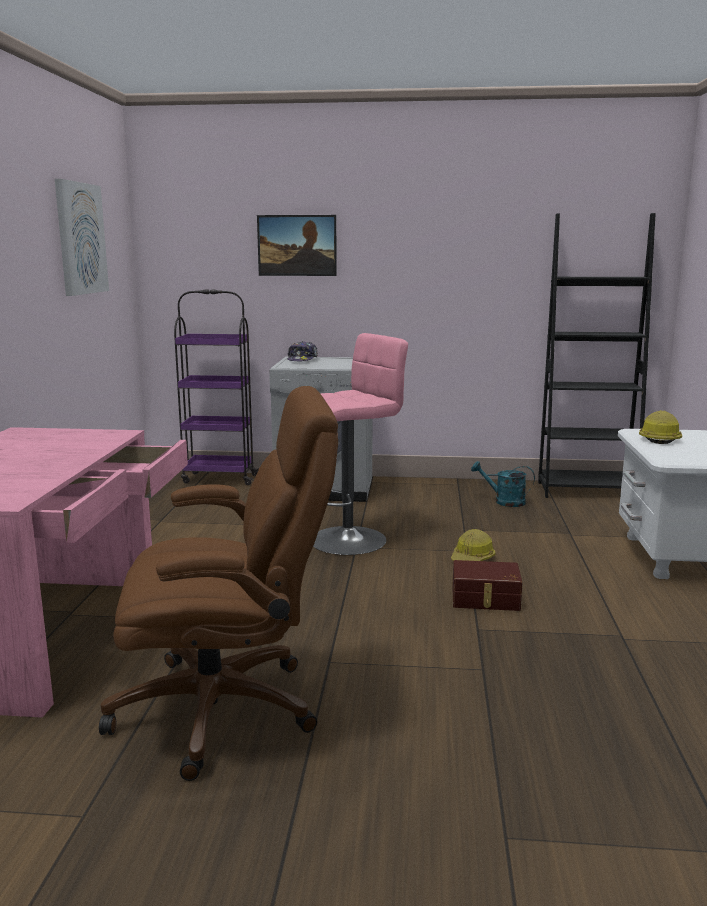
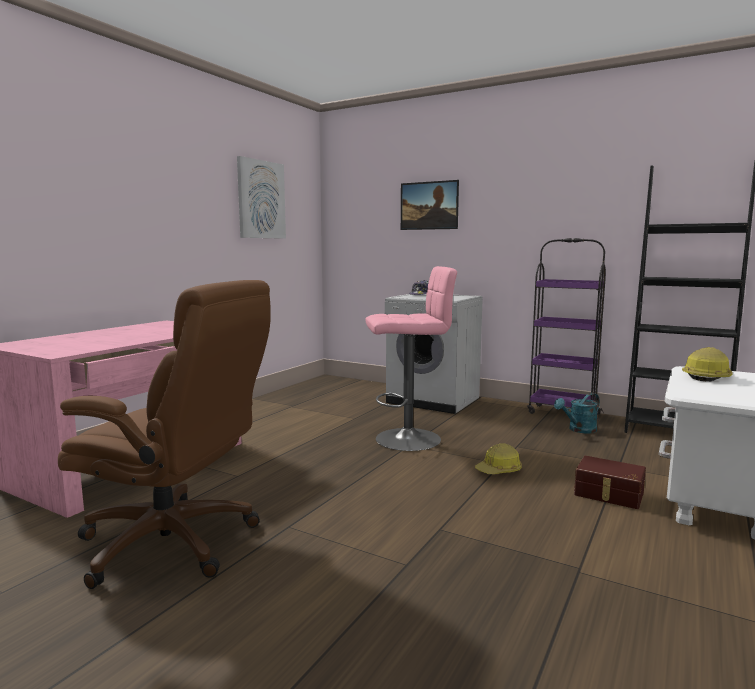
camera: 25 degrees right, 5 degrees down
purple cart [174,289,259,485] -> purple cart moved to [527,238,606,421]
brown storage box [452,560,523,611] -> brown storage box moved to [574,456,646,509]
turquoise watering can [471,461,535,507] -> turquoise watering can turned 75 degrees counterclockwise [554,393,600,434]

